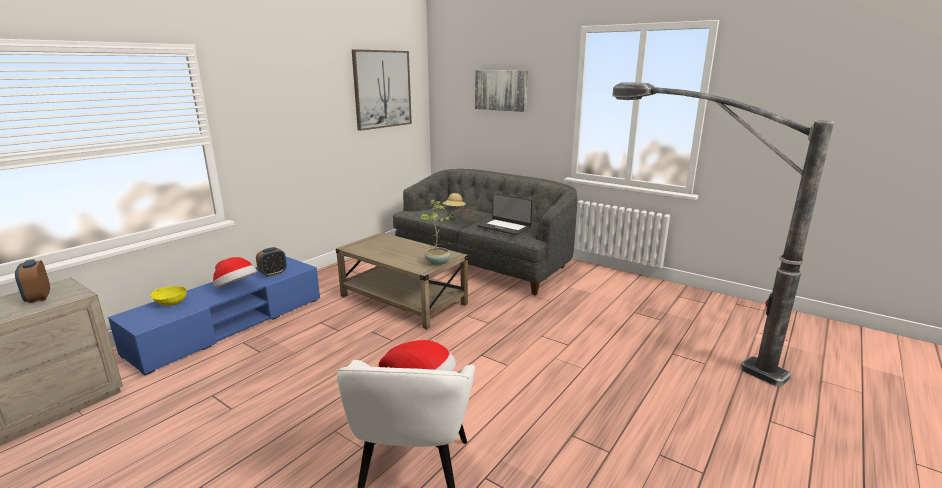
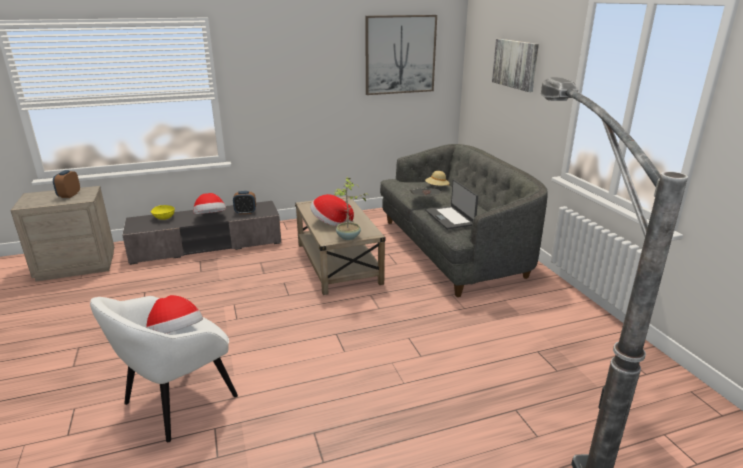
camera: 35 degrees right, 5 degrees up
blue tv stand [108,257,320,375] -> grey tv stand [122,201,281,265]
none -> hat [310,194,354,226]

